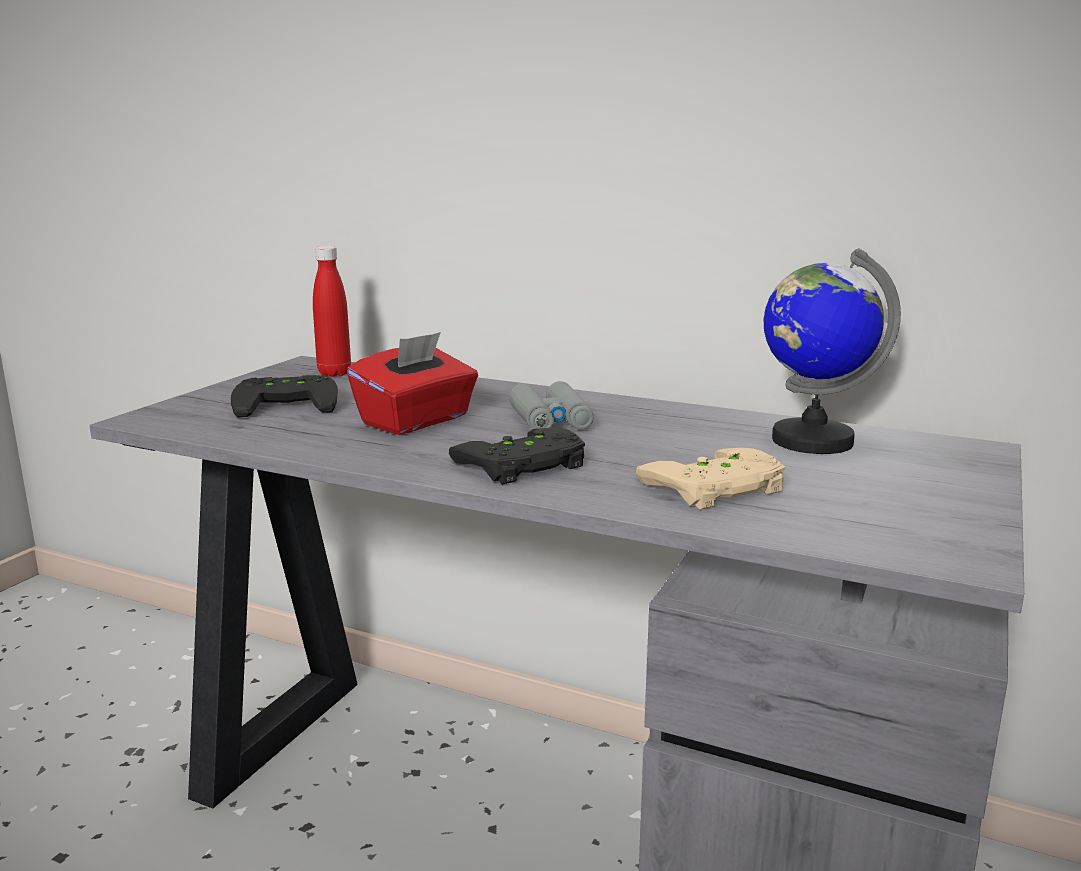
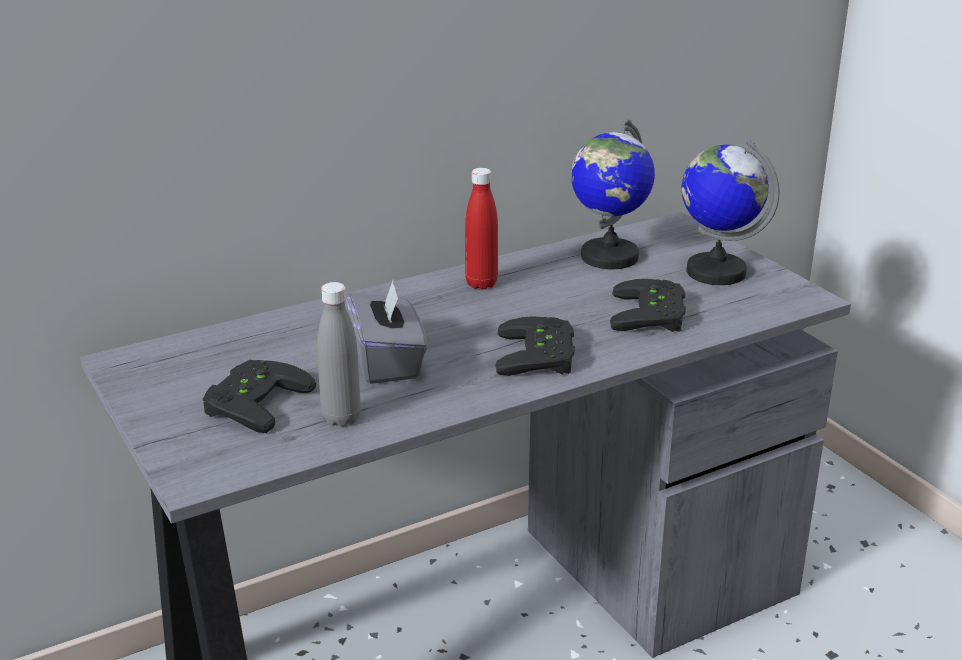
camera: 55 degrees left, 10 degrees up
red bottle [313,246,351,377] -> red bottle moved to [465,168,498,290]
red tissue box [347,332,478,435] -> grey tissue box [346,281,427,384]
grey binoculars [509,381,594,429] -> none
beige game controller [636,448,785,510] -> black game controller [610,279,686,332]
none -> grey bottle [317,282,361,427]
none -> globe [682,140,779,285]

